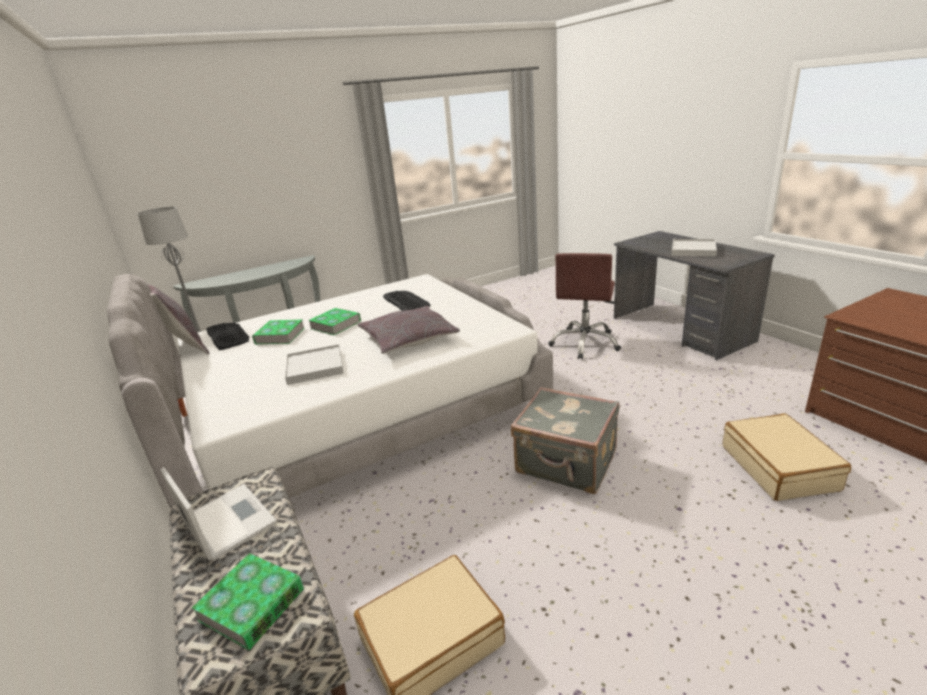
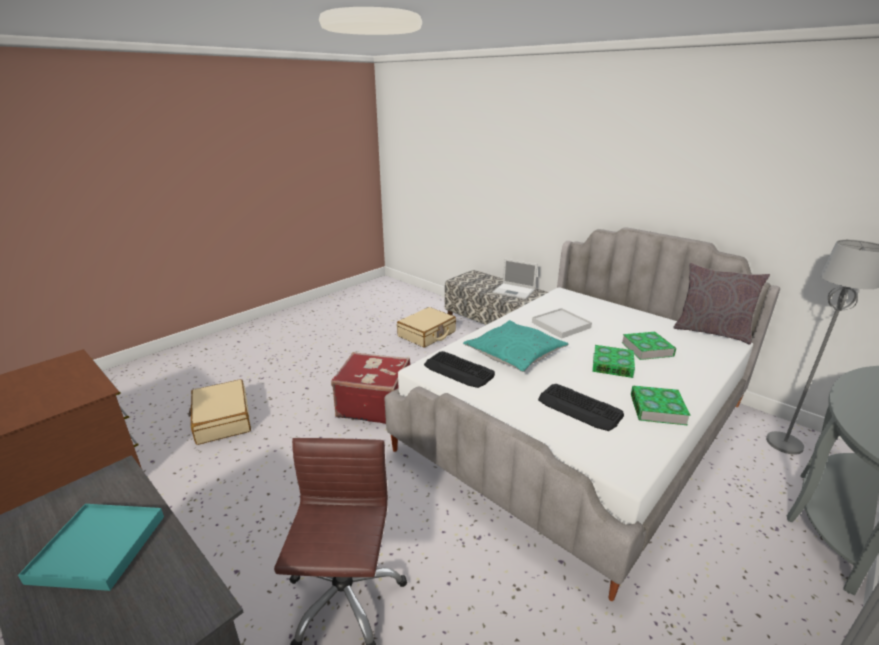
camera: 160 degrees right, 0 degrees up
book [192,553,304,650] -> book moved to [631,385,690,425]
keyboard [206,322,249,350] -> keyboard moved to [424,351,495,388]
grey pillow [358,306,460,354] -> turquoise pillow [463,320,568,372]
grey suitcase [511,387,619,494] -> red suitcase [331,352,410,424]
white tray [671,239,717,257] -> turquoise tray [18,504,164,591]

